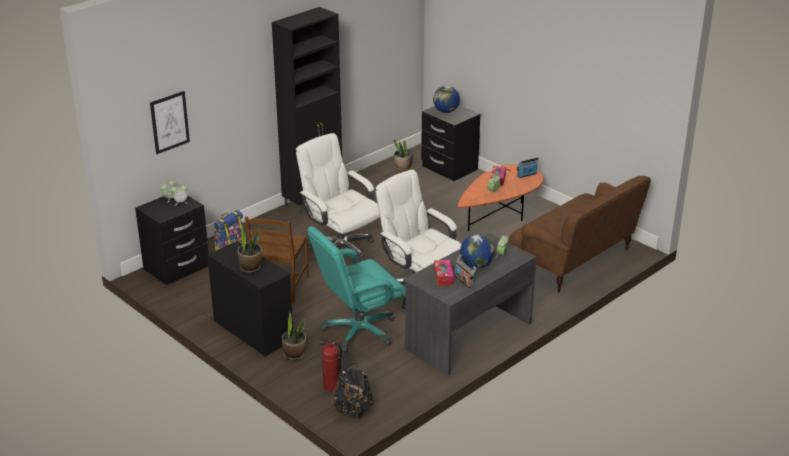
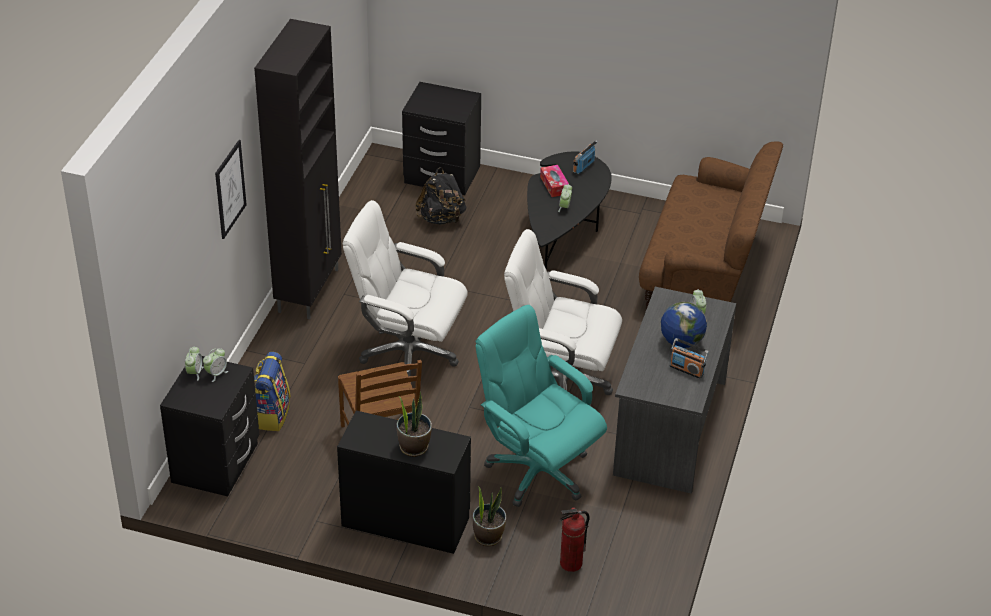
camera: 30 degrees left, 10 degrees up
picture [150,91,190,154] -> picture moved to [215,140,247,239]
turquoise office chair [307,226,406,353] -> turquoise office chair turned 105 degrees clockwise [475,305,607,507]
black backpack [331,363,373,418] -> black backpack moved to [415,167,467,225]
potted plant [394,139,413,171] -> none
globe [433,86,460,113] -> none
tissue box [434,260,454,286] -> none
orange coffee table [458,165,543,231] -> black coffee table [527,152,612,270]

